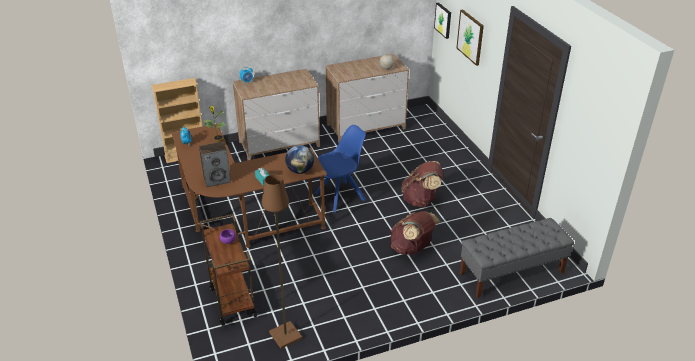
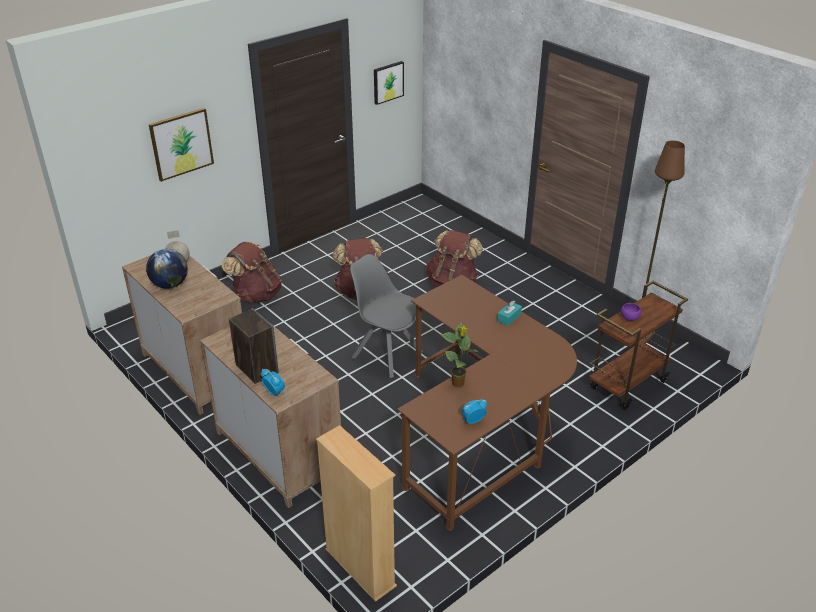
camera: 110 degrees left, 0 degrees up
speaker [199,142,231,187] -> speaker moved to [229,308,279,384]
globe [285,145,314,174] -> globe moved to [146,249,188,289]
blue chair [315,125,366,212] -> grey chair [350,254,423,378]
picture [434,3,451,39] -> picture moved to [374,61,404,105]
grey bench [460,218,574,298] -> none
none -> brown backpack [222,241,282,303]

